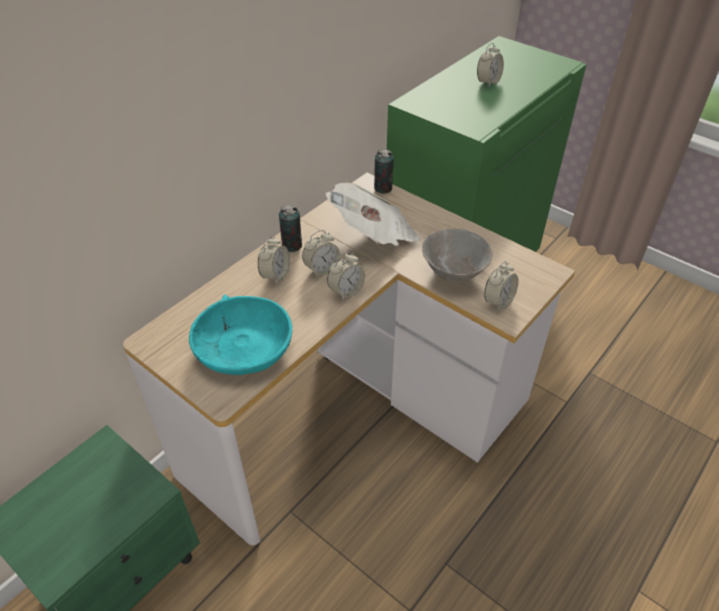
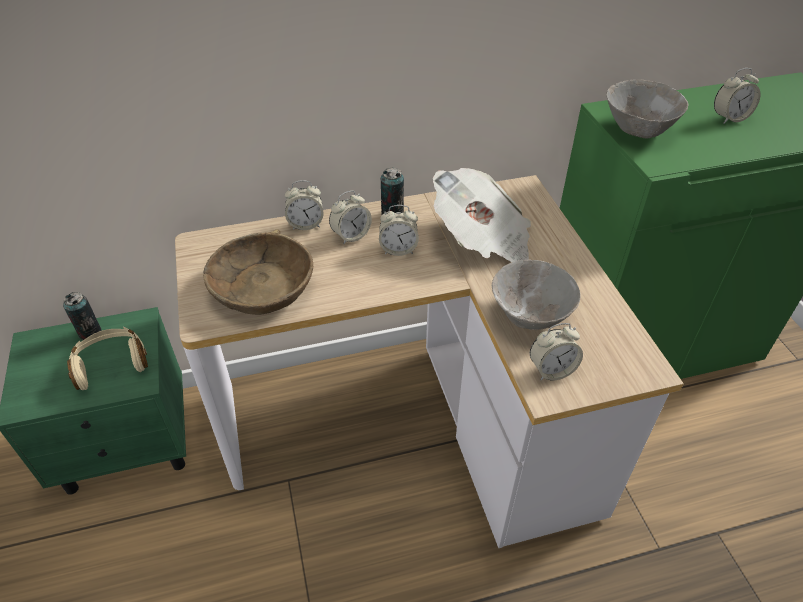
camera: 35 degrees right, 0 degrees up
turquoise bowl [189,295,292,375] -> brown bowl [203,229,313,315]
alarm clock [327,251,365,300] -> alarm clock moved to [285,180,323,230]
can [374,149,394,194] -> can moved to [63,292,101,340]
none -> beige headphones [67,327,148,390]
none -> grey bowl [606,79,689,139]

